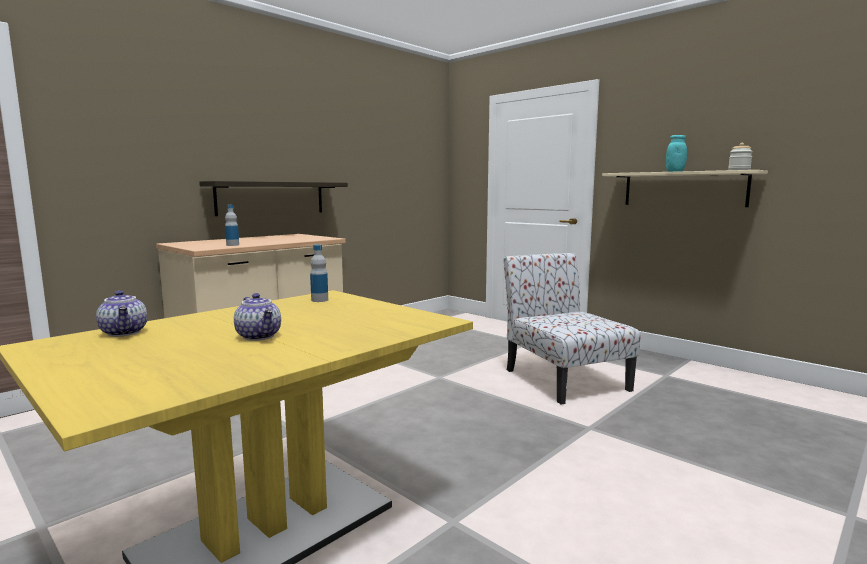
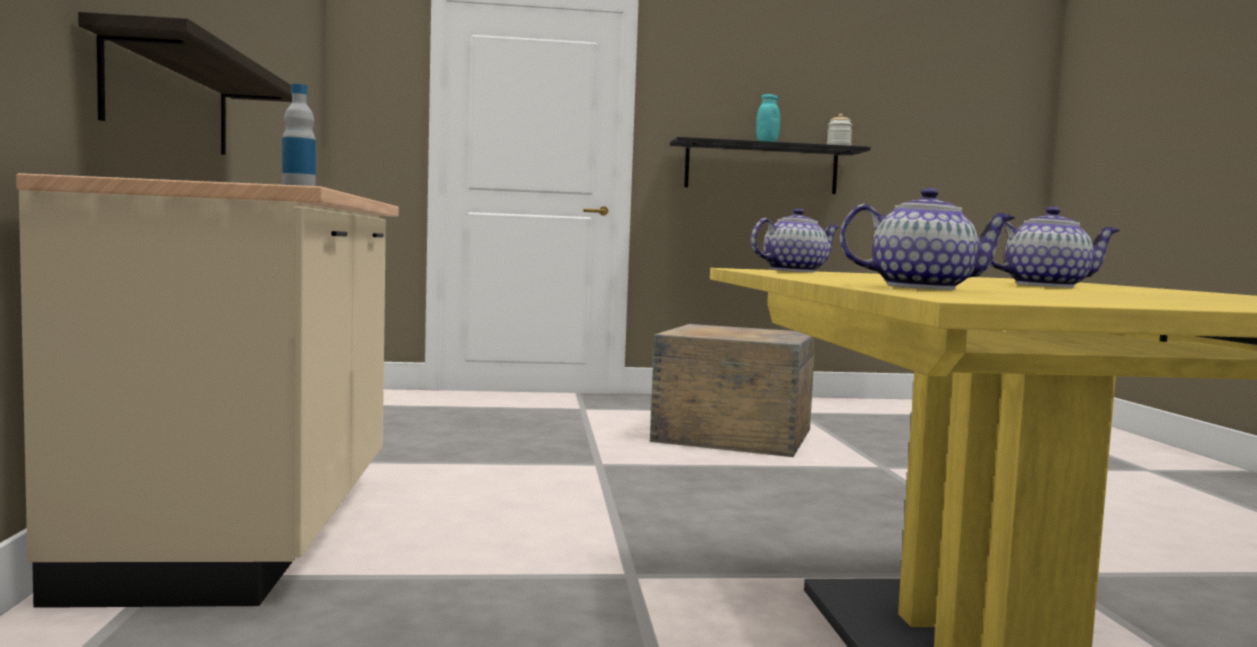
camera: 50 degrees left, 5 degrees down
bottle [310,245,328,302] -> teapot [751,208,840,272]
chair [503,253,640,405] -> crate [650,324,815,457]
beige shelf [602,170,768,207] -> black shelf [670,137,870,194]

